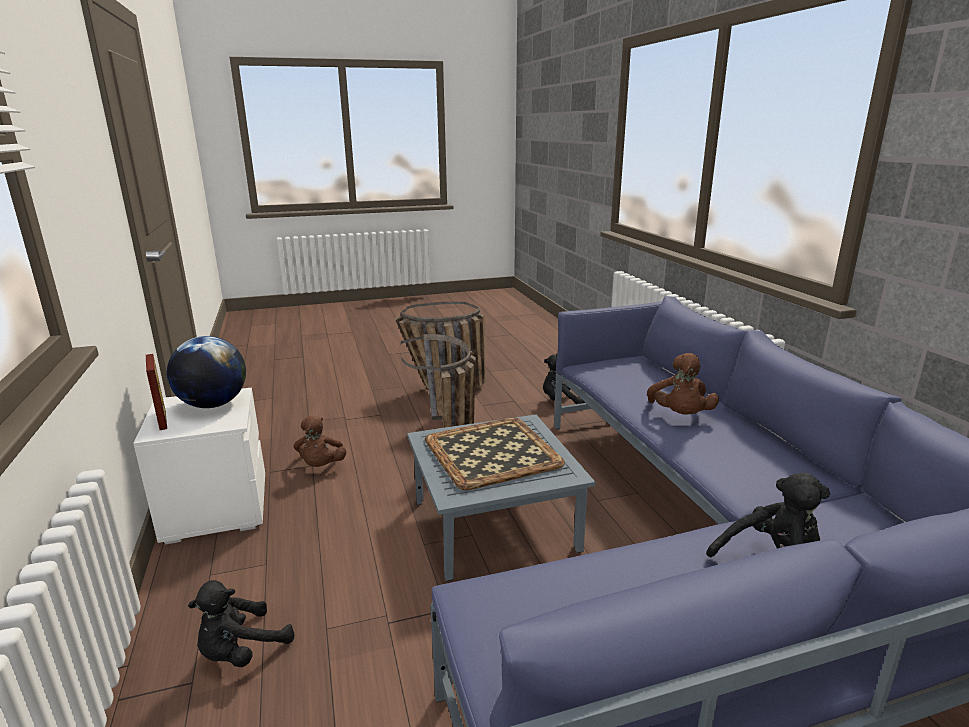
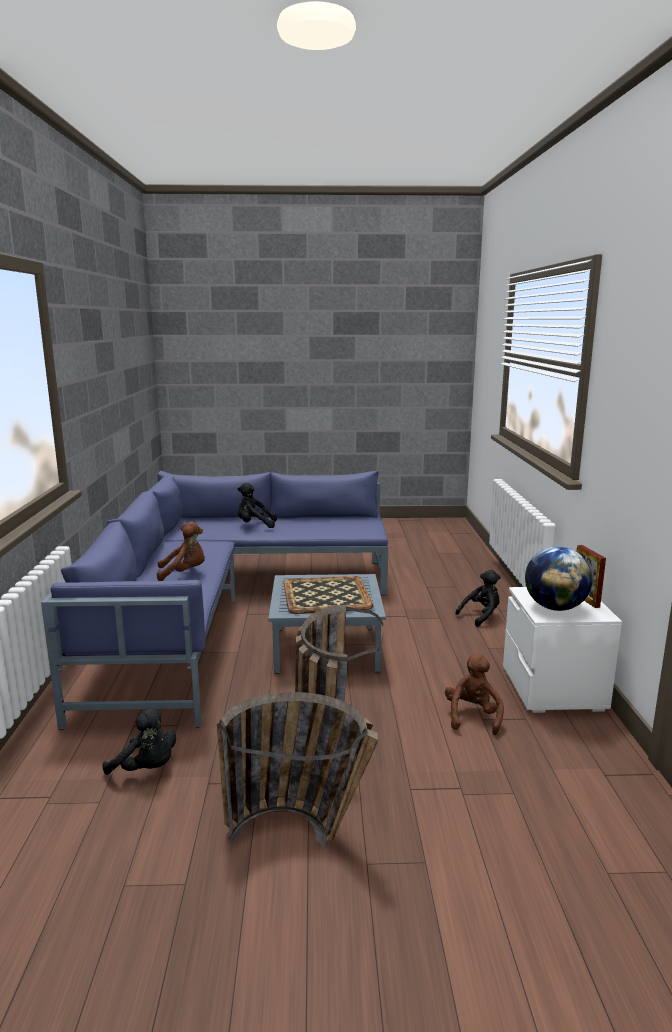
camera: 165 degrees left, 5 degrees down
brown plush toy [647,353,719,414] -> brown plush toy turned 60 degrees clockwise [157,521,205,581]

